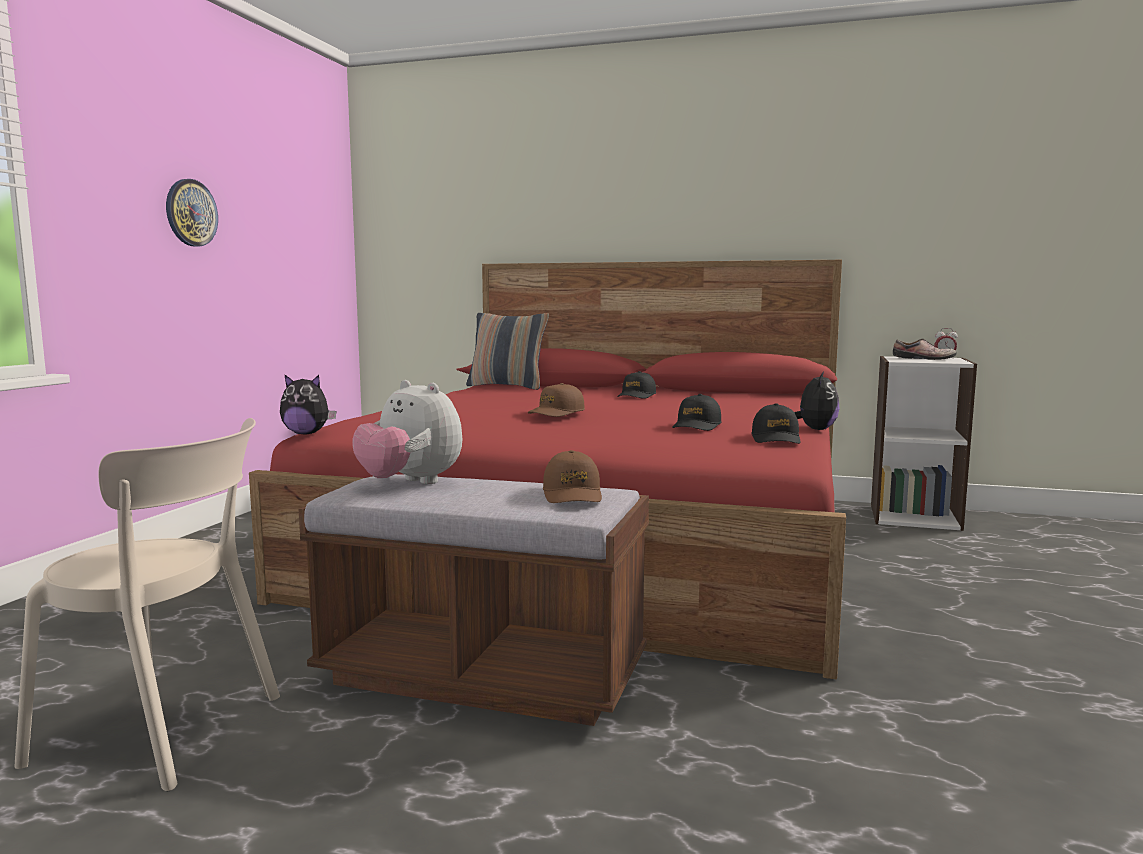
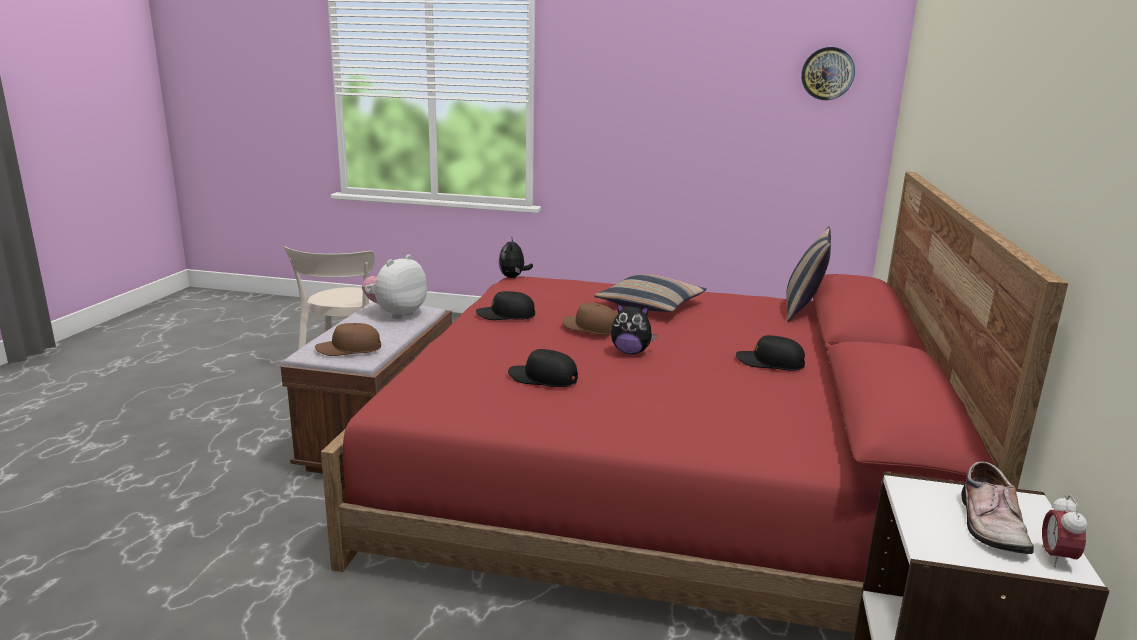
camera: 85 degrees right, 10 degrees up
wall clock [166,179,218,247] -> wall clock moved to [801,47,855,100]
black cap [752,403,801,444] -> black cap moved to [476,291,535,320]
plush toy [794,371,840,430] -> plush toy moved to [611,303,657,354]
none -> pillow [594,274,707,312]

